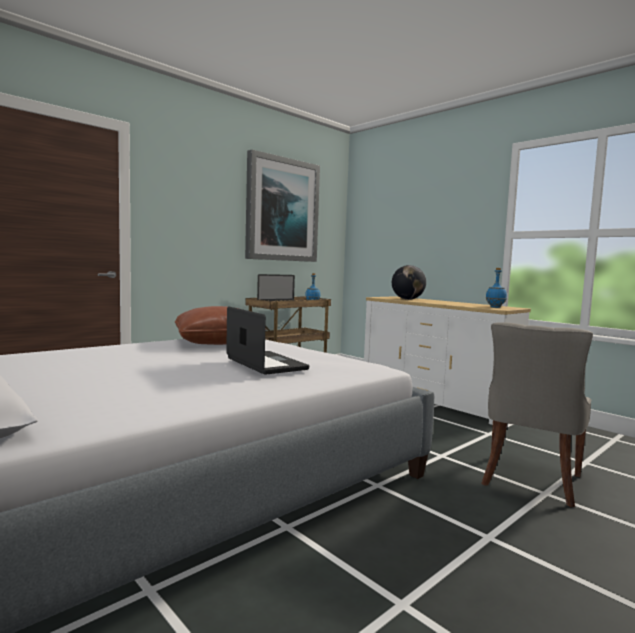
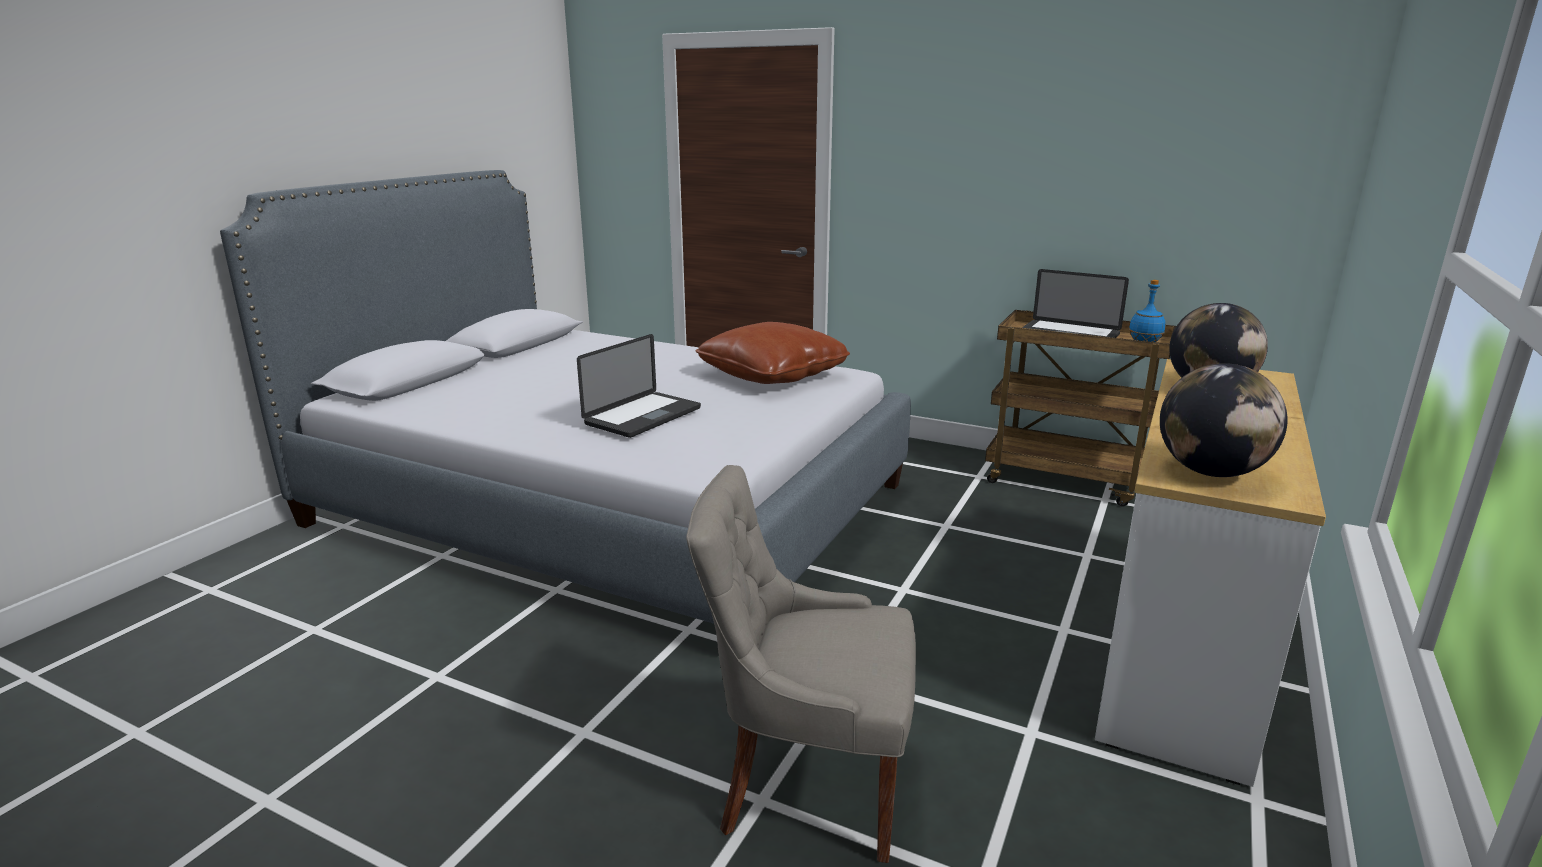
camera: 70 degrees right, 15 degrees up
picture [245,150,320,262] -> none
blue bottle [486,268,507,308] -> globe [1160,363,1288,477]

